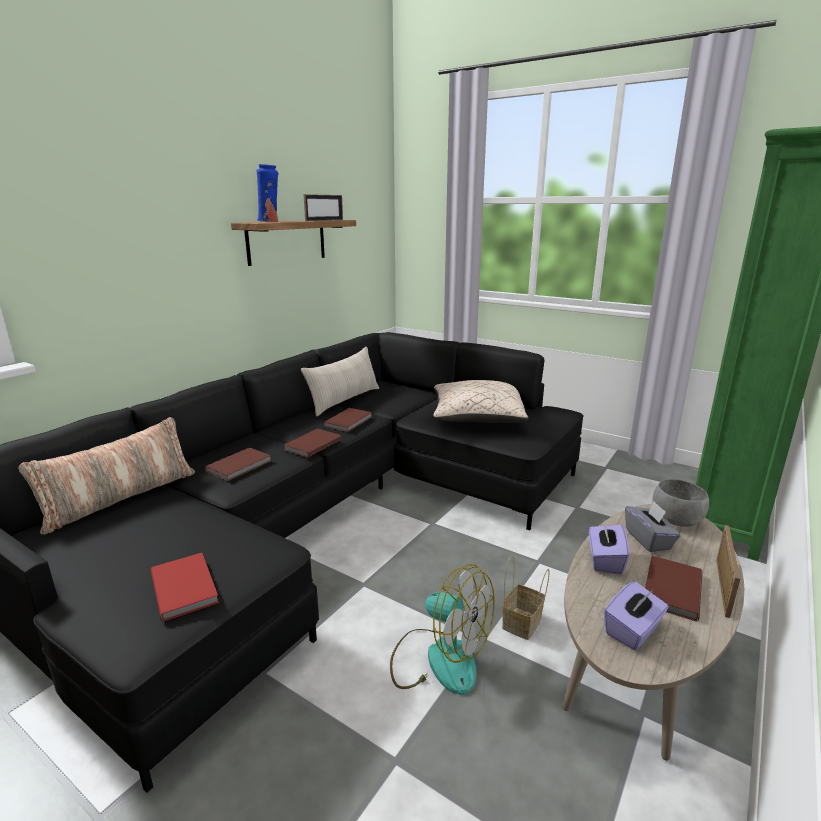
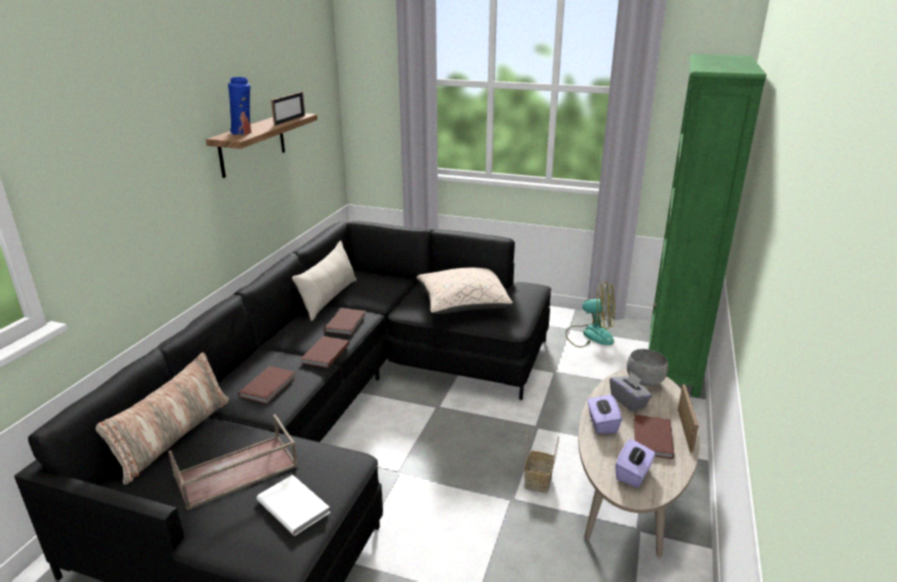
camera: 15 degrees left, 5 degrees up
red book [150,553,219,621] -> white book [257,475,330,536]
fan [390,564,494,695] -> fan moved to [566,281,615,347]
none -> brown tray [168,414,298,510]

